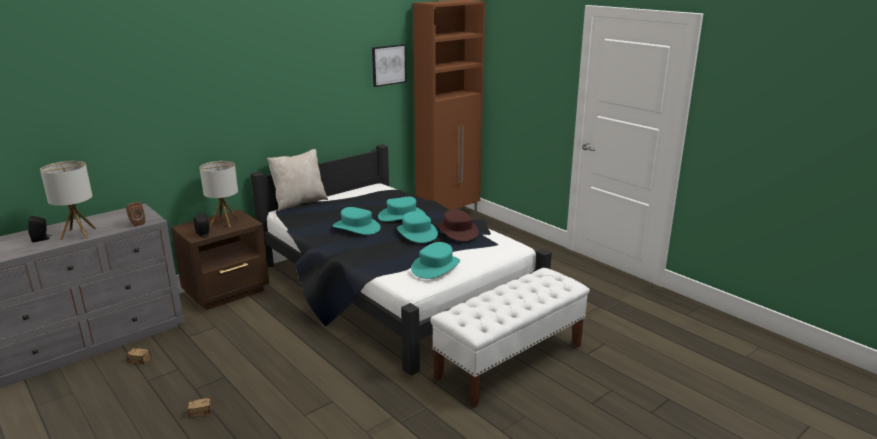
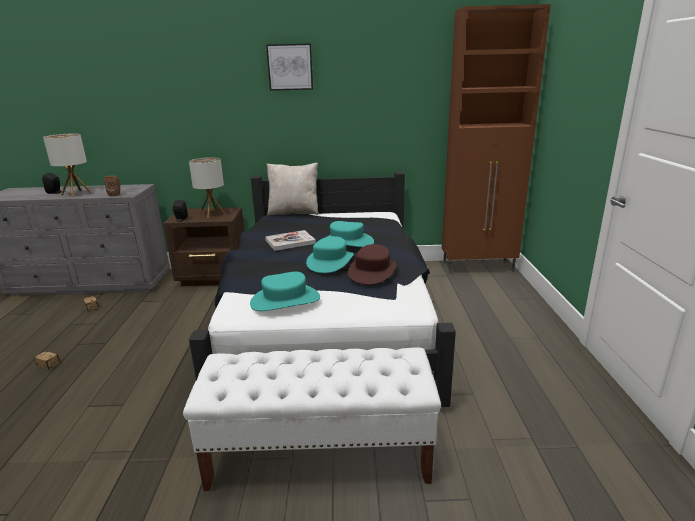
camera: 40 degrees right, 0 degrees up
turquoise hat [333,207,381,235] -> book [265,230,316,251]
picture [372,44,406,87] -> picture moved to [266,43,313,91]

